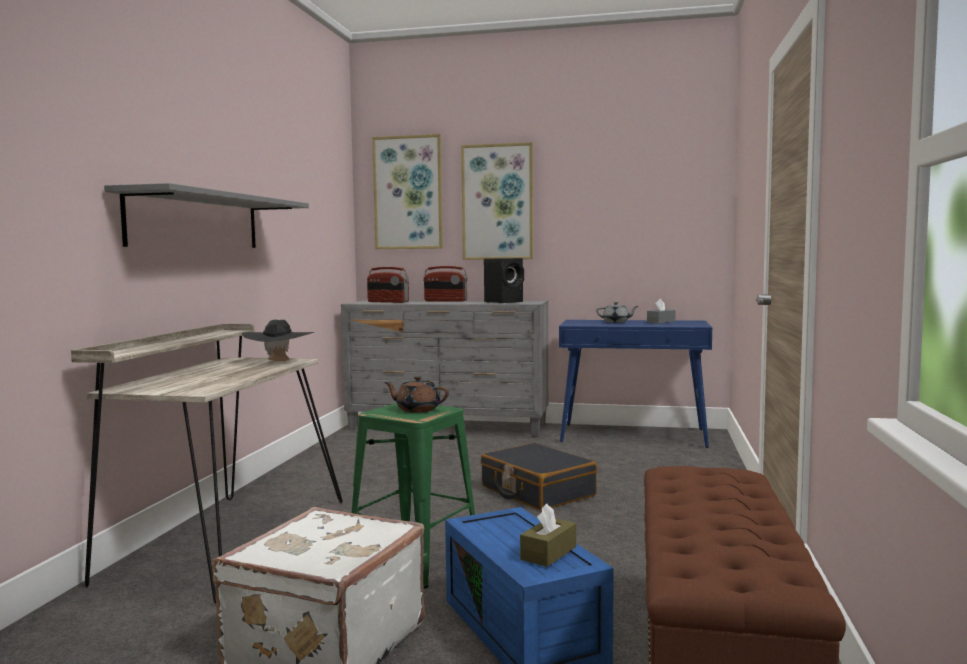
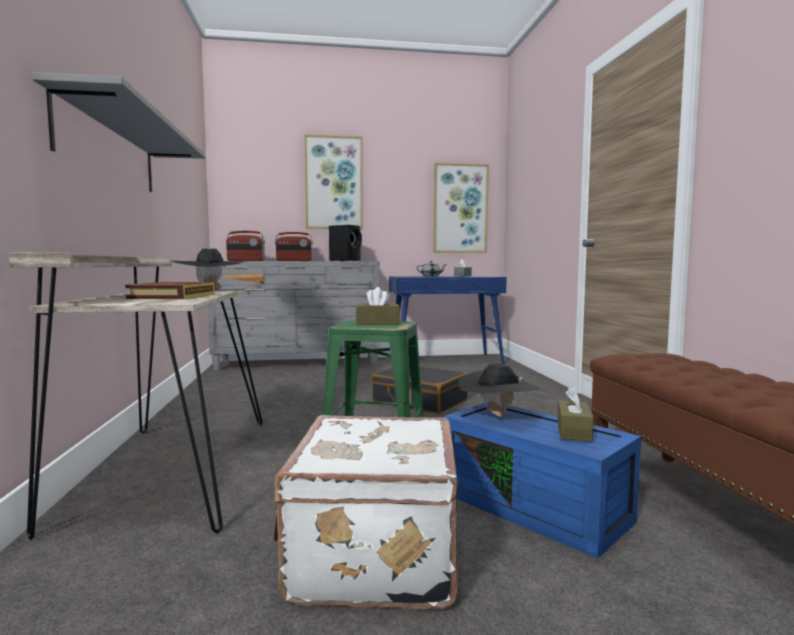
camera: 20 degrees left, 0 degrees up
picture [372,134,443,249] -> picture moved to [433,163,489,253]
brown teapot [384,376,449,413] -> brown tissue box [356,287,400,325]
none -> book [125,282,215,299]
none -> black hat [458,364,541,417]

